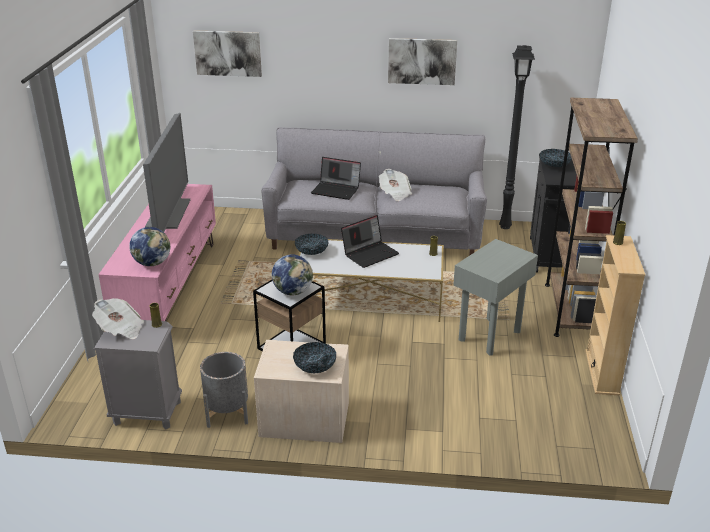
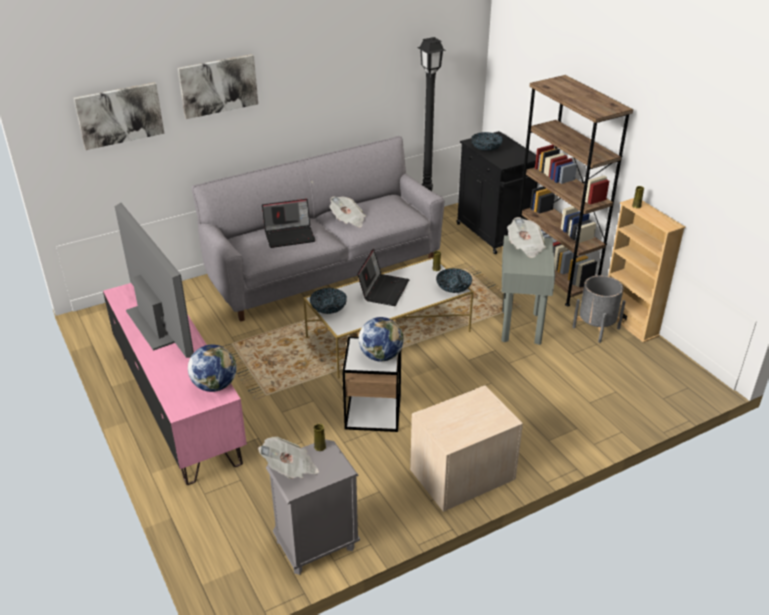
camera: 35 degrees left, 5 degrees up
grey planter [200,352,248,428] -> grey planter moved to [572,275,626,343]
bowl [293,342,336,373] -> bowl moved to [436,268,472,293]
picture [388,38,457,85] -> picture moved to [178,54,258,119]
none -> newspaper [507,217,546,258]

